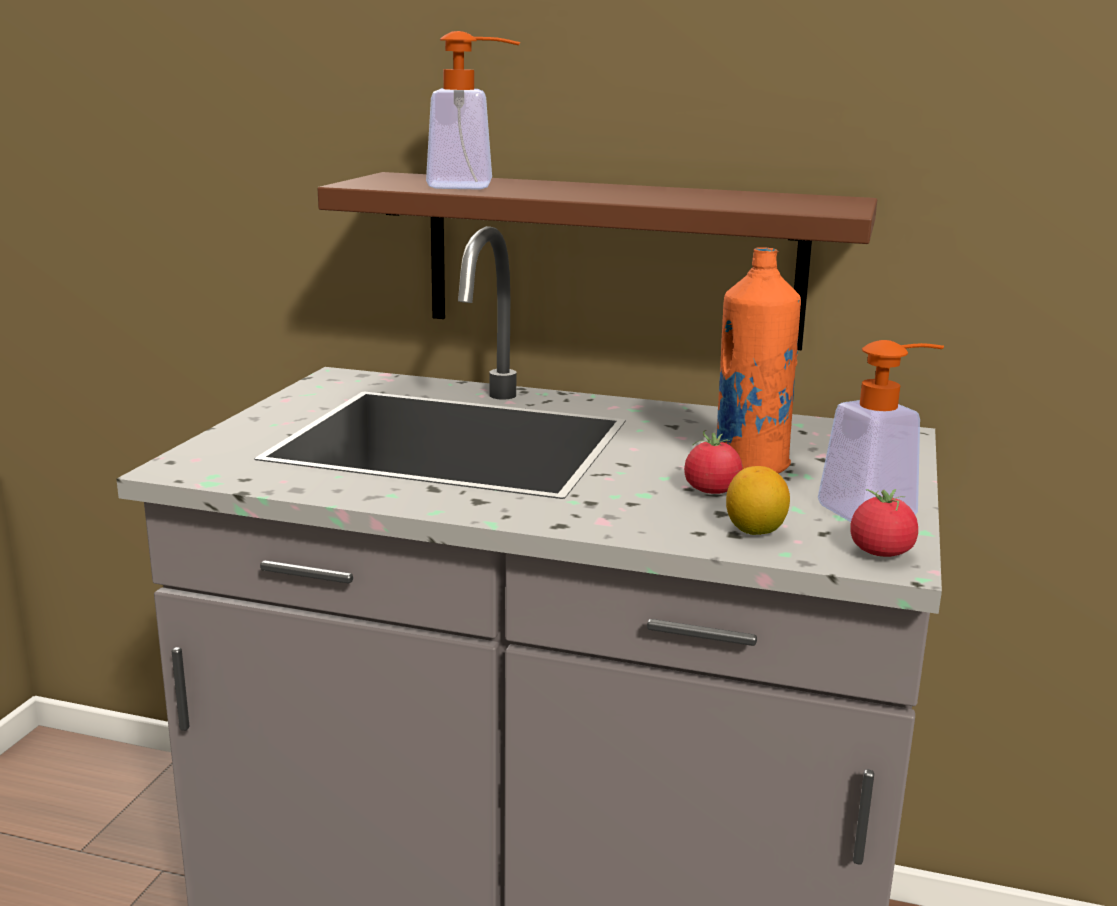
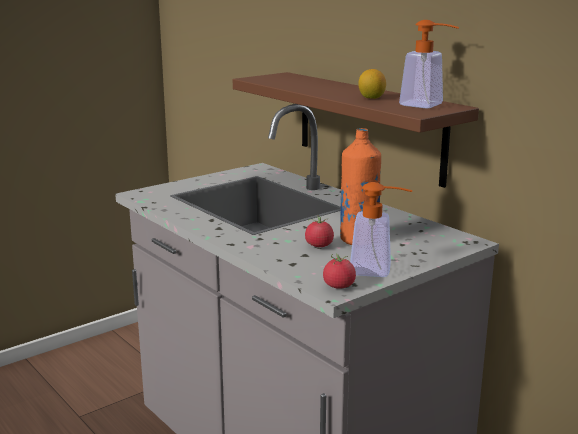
camera: 35 degrees right, 0 degrees up
soap dispenser [426,31,520,190] -> soap dispenser moved to [399,20,459,109]
lemon [726,466,790,535] -> lemon moved to [358,69,386,99]

